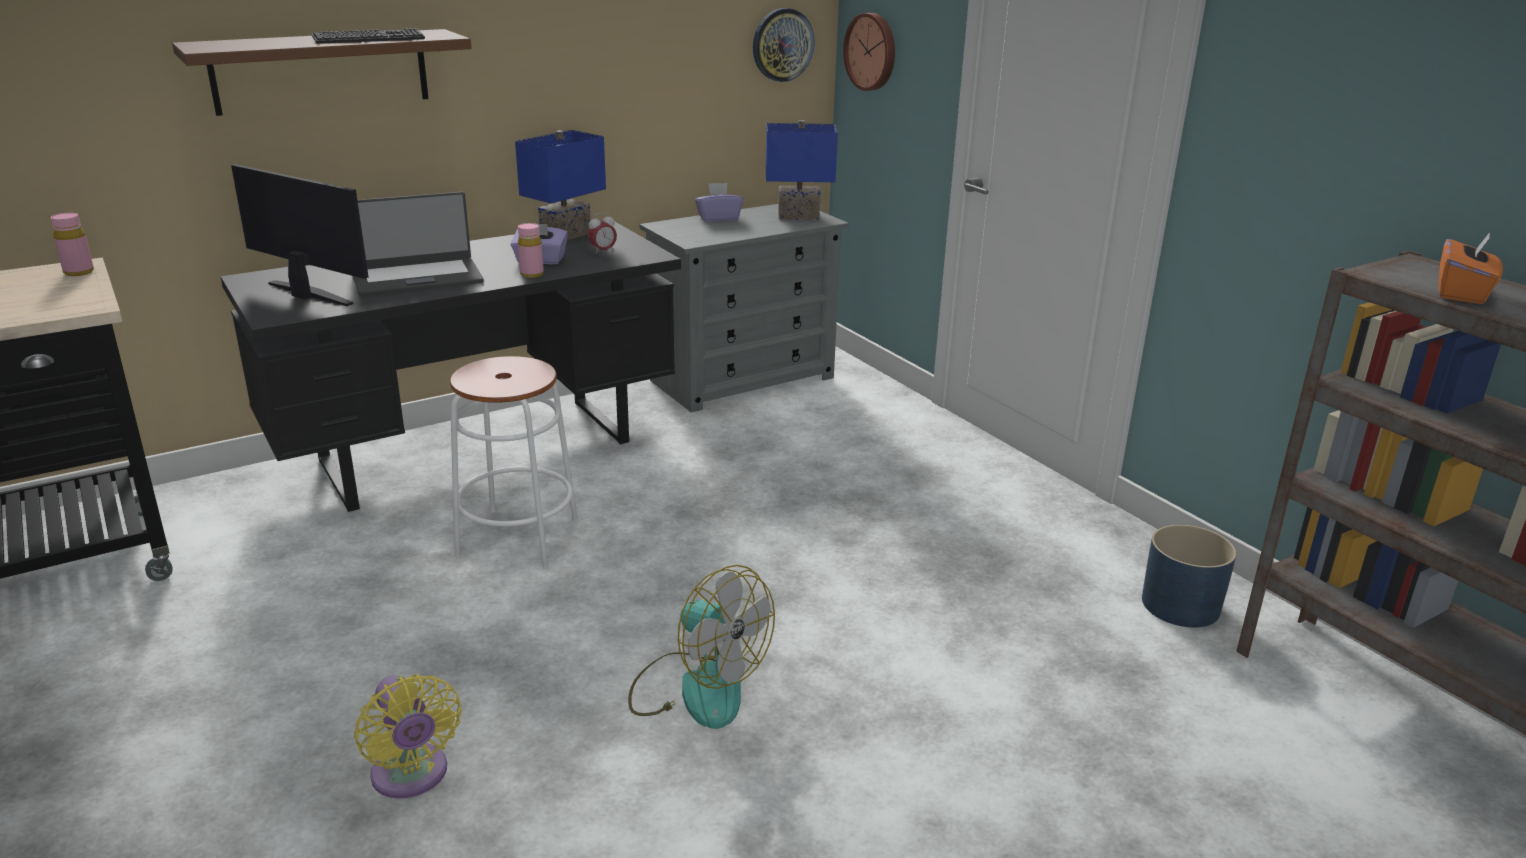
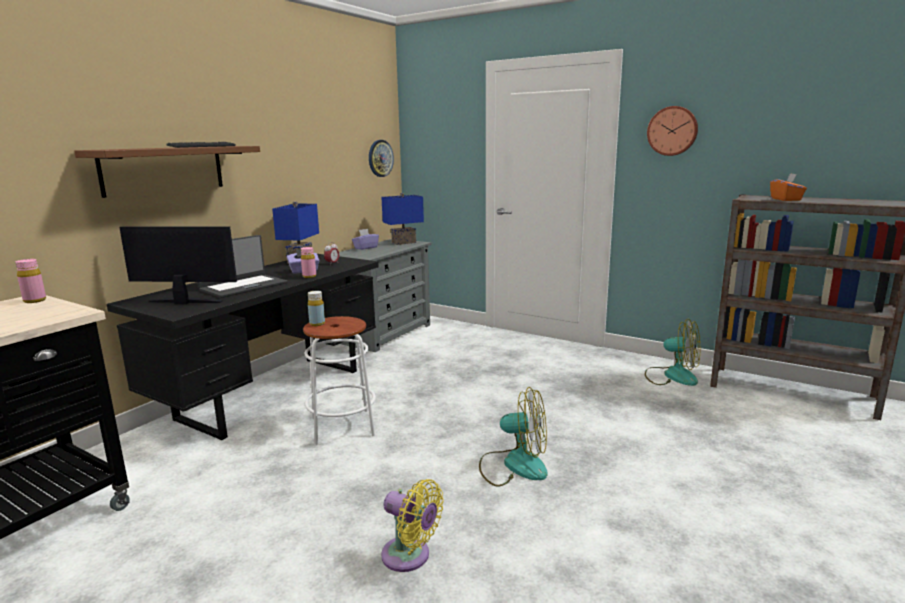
camera: 25 degrees left, 10 degrees down
wall clock [843,13,895,91] -> wall clock moved to [647,106,698,156]
blue planter [1142,525,1237,627] -> fan [645,319,700,386]
none -> yellow bottle [308,291,325,326]

